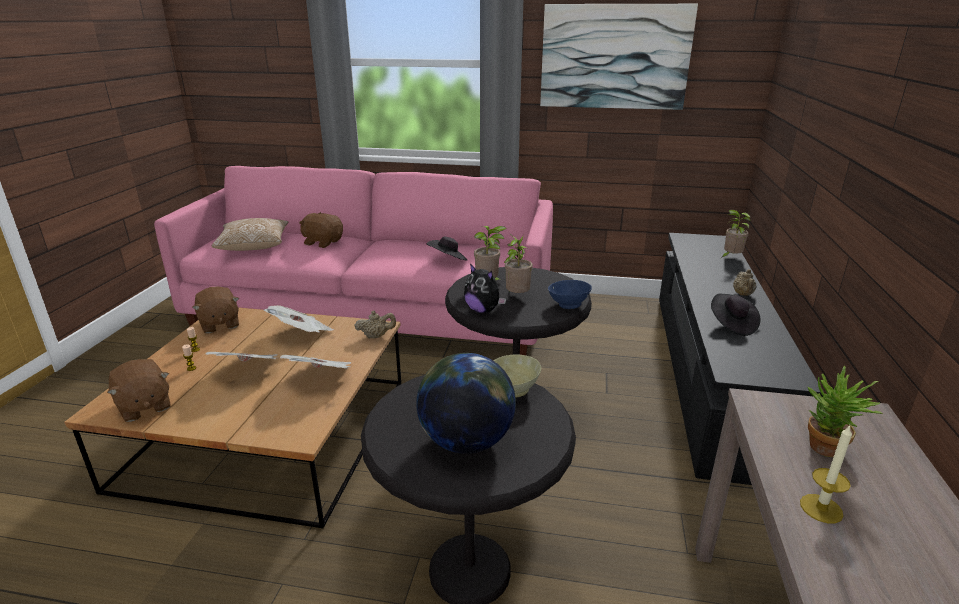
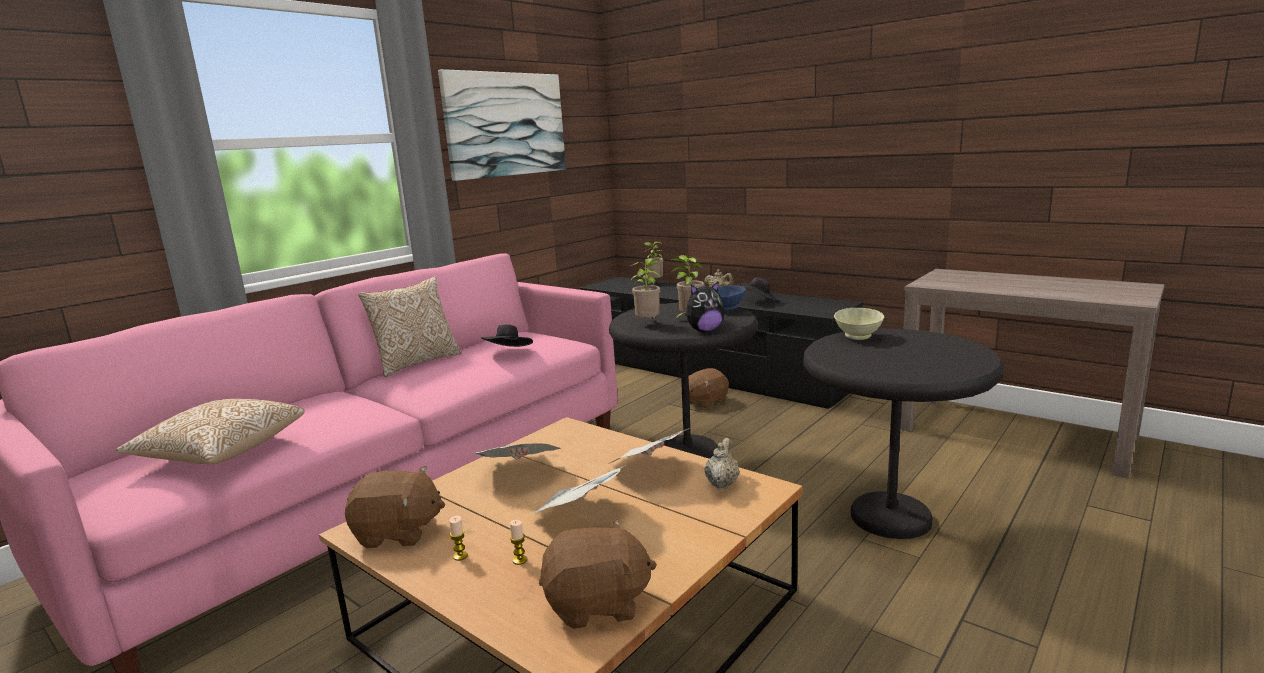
camera: 60 degrees left, 10 degrees down
brown plush toy [299,212,343,248] -> brown plush toy moved to [688,368,729,409]
beige teapot [354,310,396,338] -> beige teapot moved to [705,438,740,489]
globe [416,353,516,454] -> none
candle [800,425,852,523] -> none
potted plant [807,366,883,457] -> none
none -> pillow [358,276,462,377]

